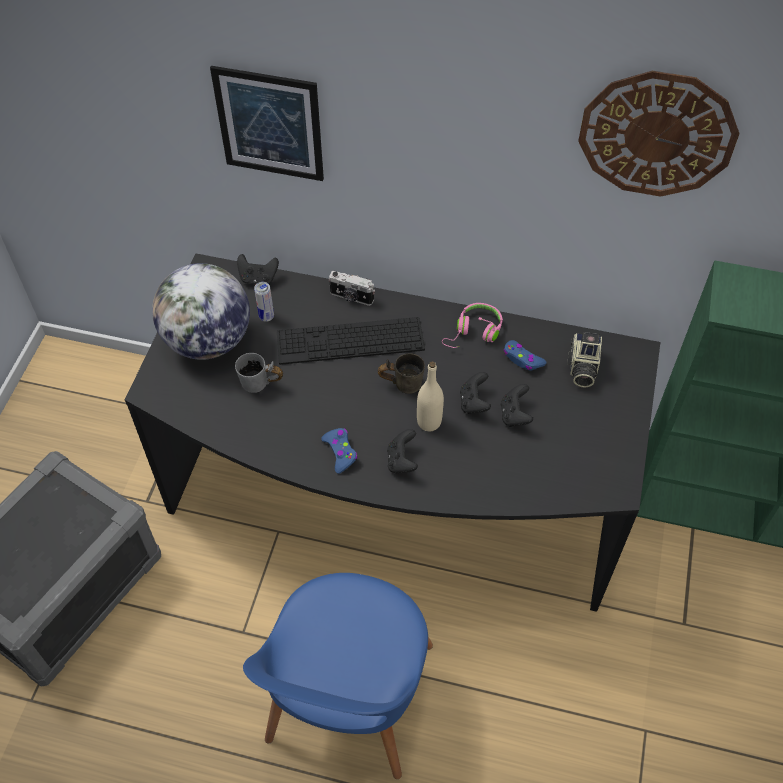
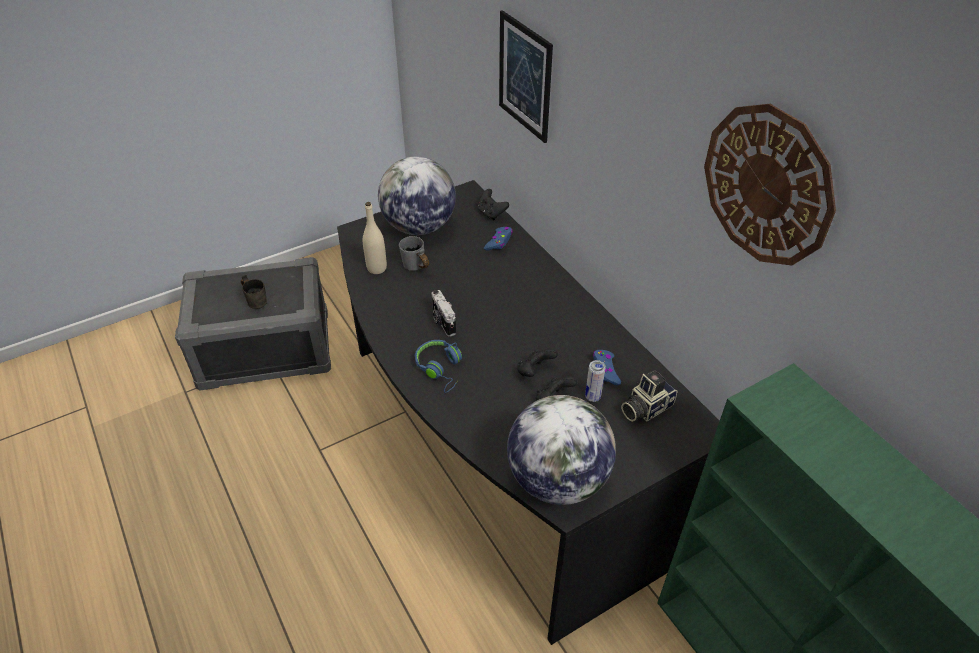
camera: 45 degrees right, 10 degrees down
blue chair [243,573,433,779] -> none
can [254,282,274,322] -> can moved to [585,360,606,402]
keyboard [277,317,425,365] -> none
blue game controller [321,428,357,474] -> blue game controller moved to [484,227,513,251]
camera [328,271,375,306] -> camera moved to [431,290,456,337]
grey mug [378,353,425,394] -> grey mug moved to [241,275,267,309]
black game controller [387,429,418,474] -> blue headphones [415,340,462,393]
beige bottle [417,362,444,431] -> beige bottle moved to [363,202,387,274]
pink headphones [442,303,503,348] -> none
none -> globe [507,395,616,505]

